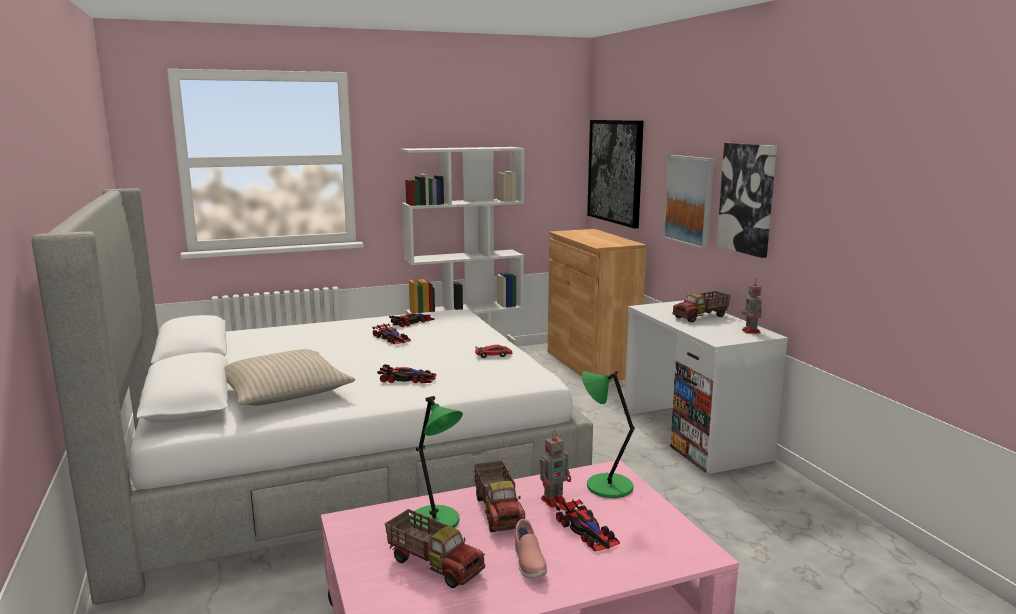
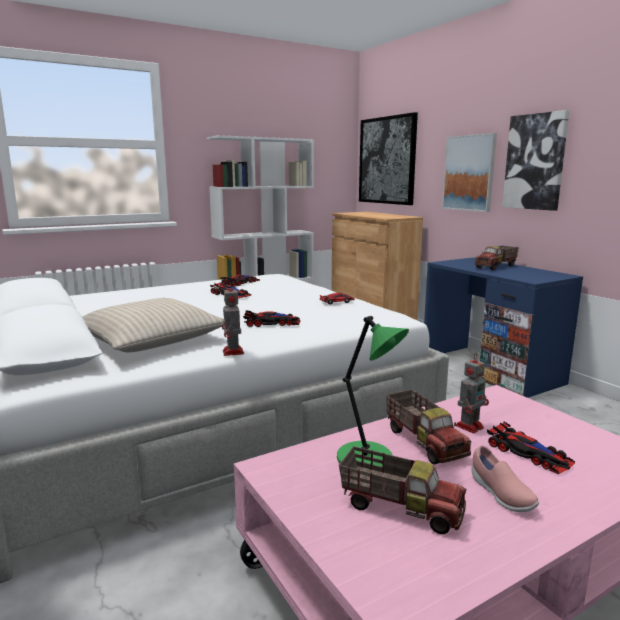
camera: 10 degrees left, 0 degrees up
green table lamp [582,371,635,498] -> none
white desk [624,300,788,474] -> blue desk [424,257,583,398]
toy robot [742,279,762,334] -> toy robot moved to [222,282,244,356]

